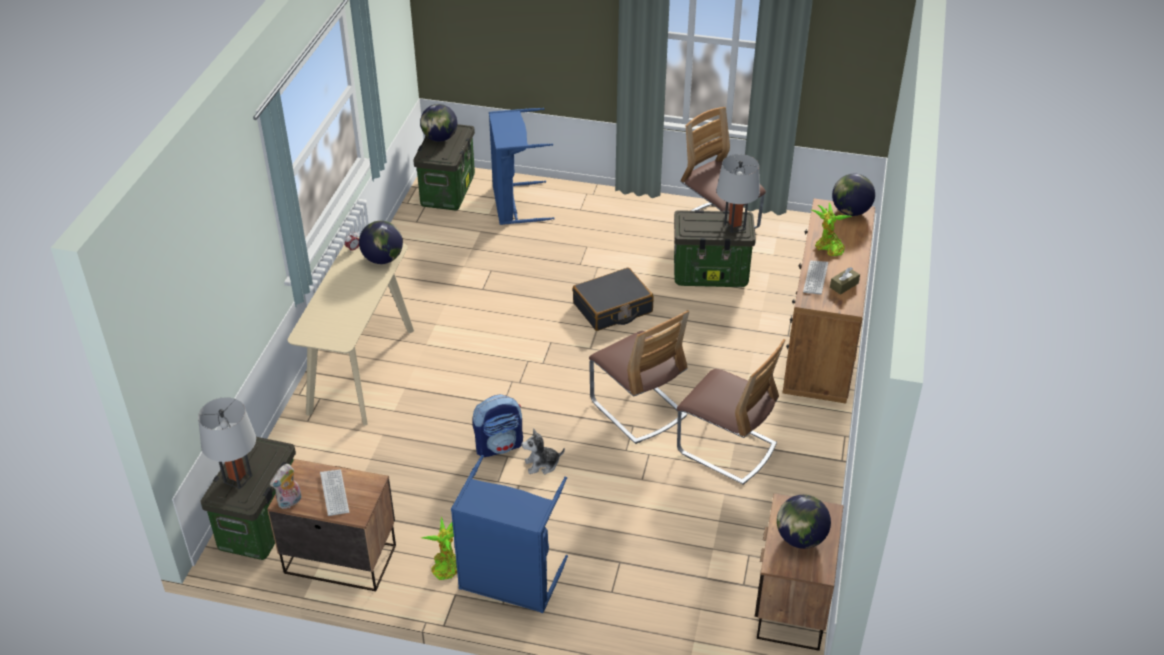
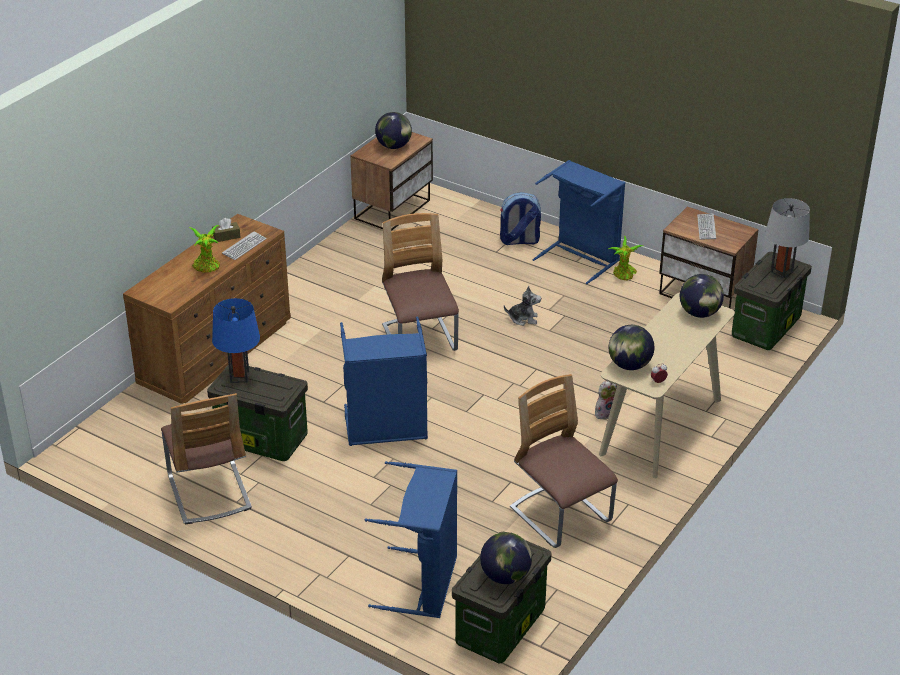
camera: 160 degrees left, 5 degrees down
plush toy [270,464,302,509] -> plush toy moved to [595,381,617,419]
backpack [472,394,523,457] -> backpack moved to [500,192,541,245]
black suitcase [573,268,653,331] -> blue laundry basket [340,316,428,446]
chair [677,339,785,485] -> chair moved to [510,374,618,548]
grey table lamp [716,154,760,233] -> blue table lamp [212,298,260,383]
globe [832,174,875,216] -> globe moved to [680,274,724,318]

